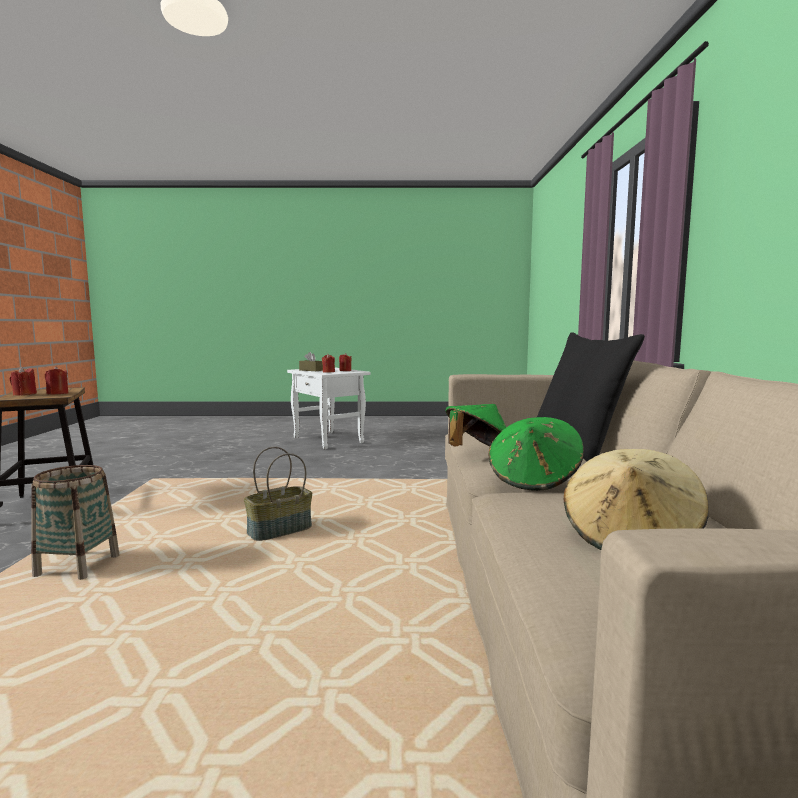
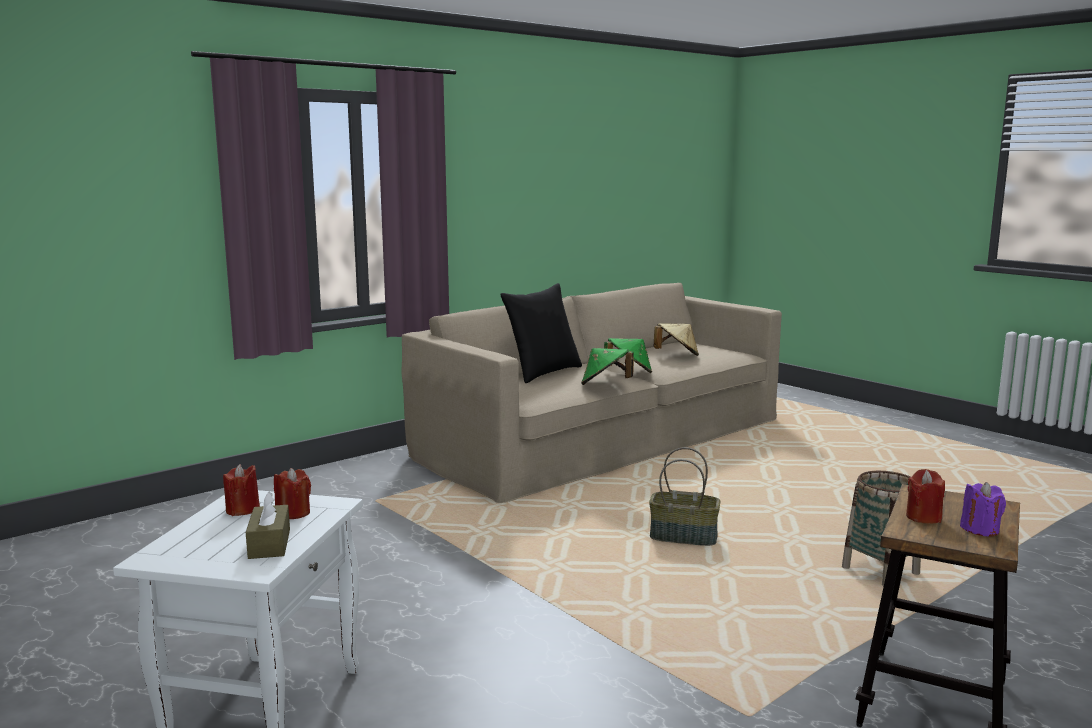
camera: 130 degrees left, 5 degrees up
red candle [10,367,37,396] -> purple candle [960,482,1006,536]

